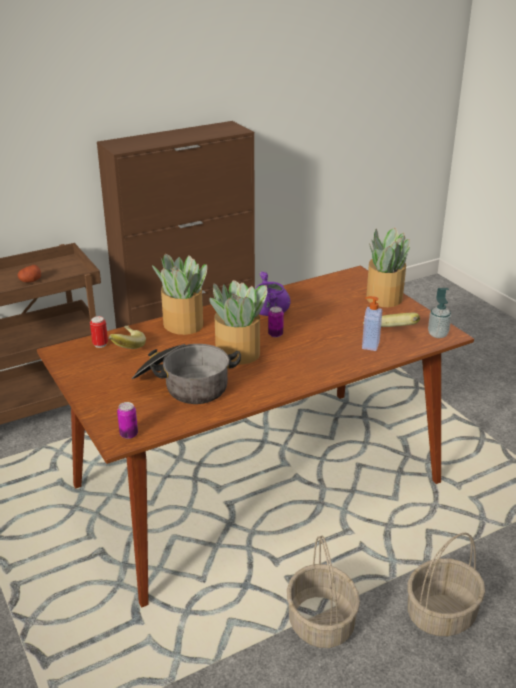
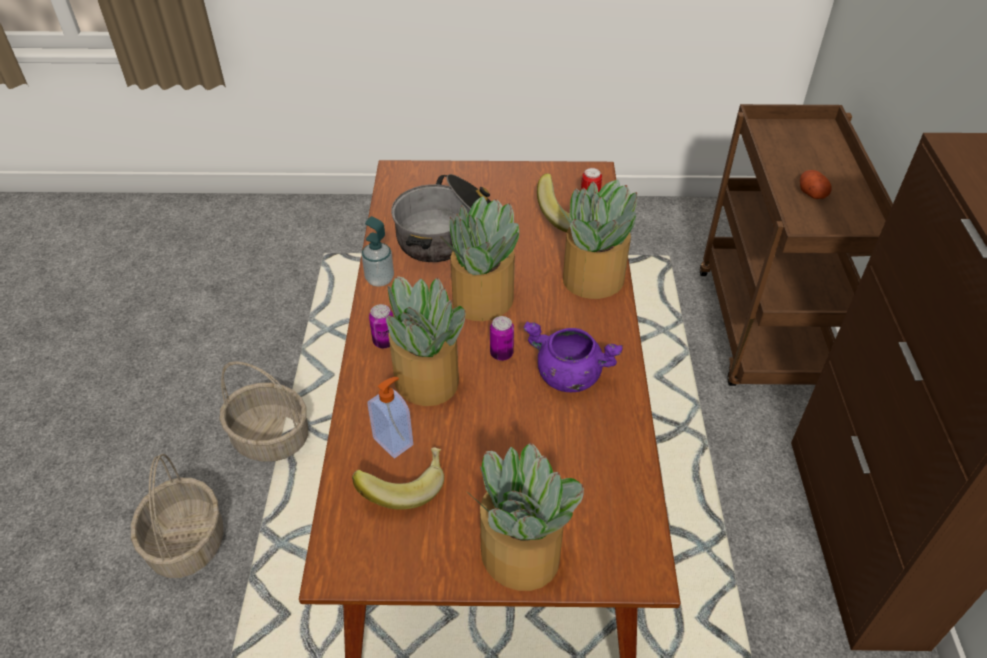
camera: 120 degrees right, 15 degrees up
can [117,402,138,439] -> can moved to [369,304,393,348]
soap dispenser [428,288,451,338] -> soap dispenser moved to [362,216,394,287]
none -> potted plant [375,276,466,406]

